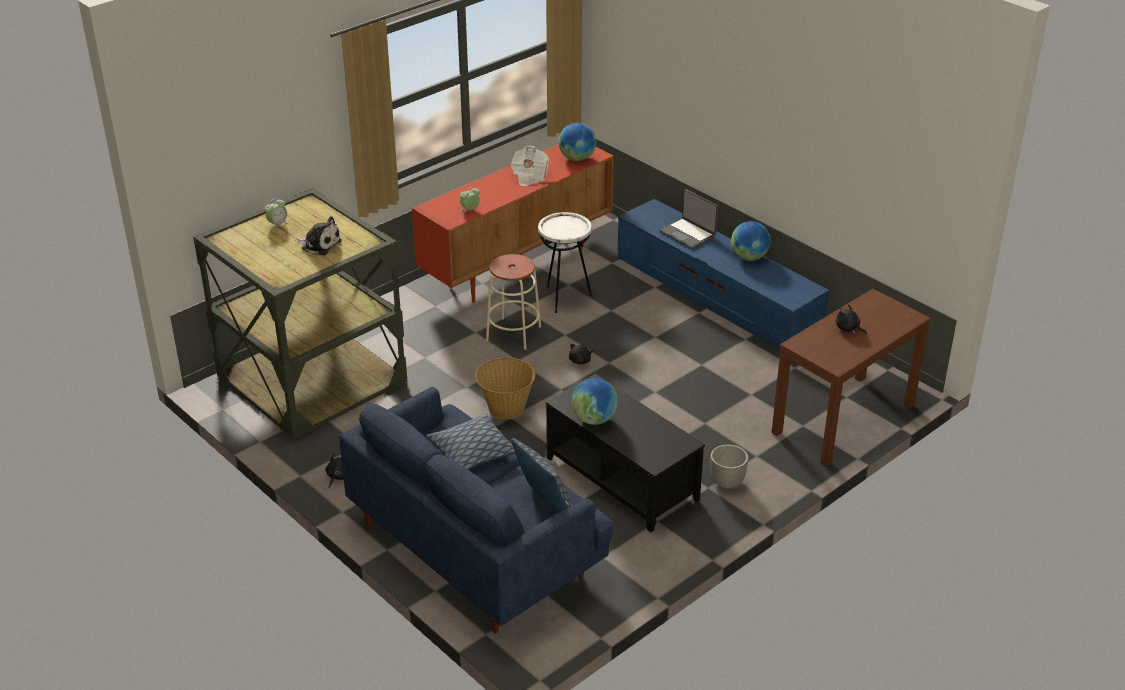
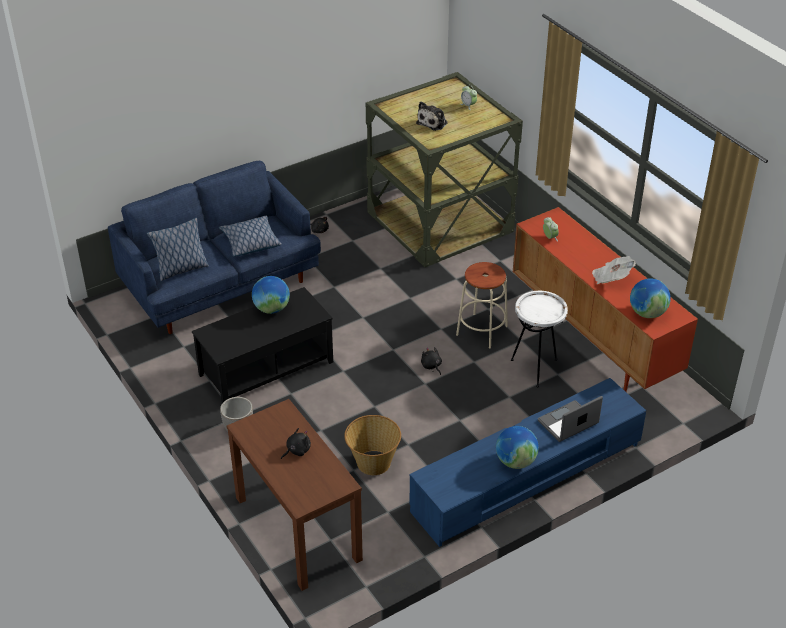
camera: 100 degrees right, 5 degrees up
basket [475,358,535,419] -> basket moved to [344,415,401,475]

